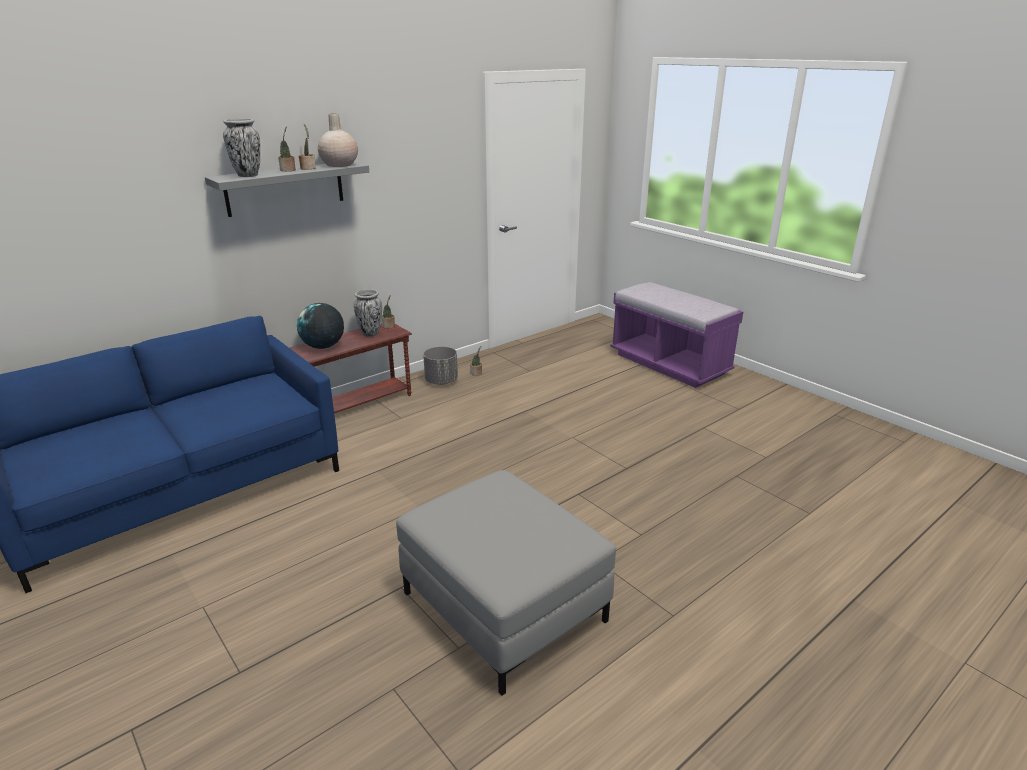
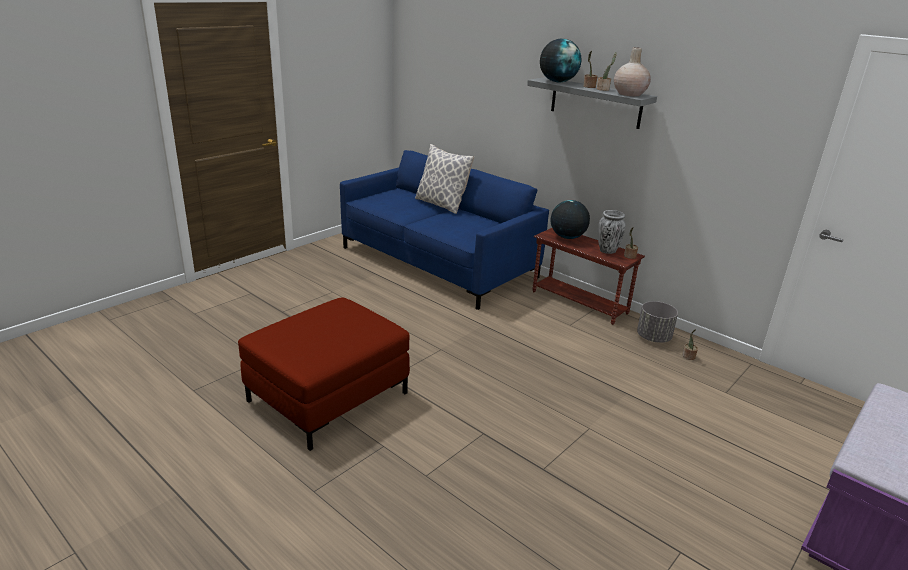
camera: 80 degrees right, 0 degrees up
vase [223,118,260,177] -> globe [540,39,581,83]
grey ottoman [396,470,616,696] -> red ottoman [238,297,410,451]
none -> pillow [415,144,474,214]

